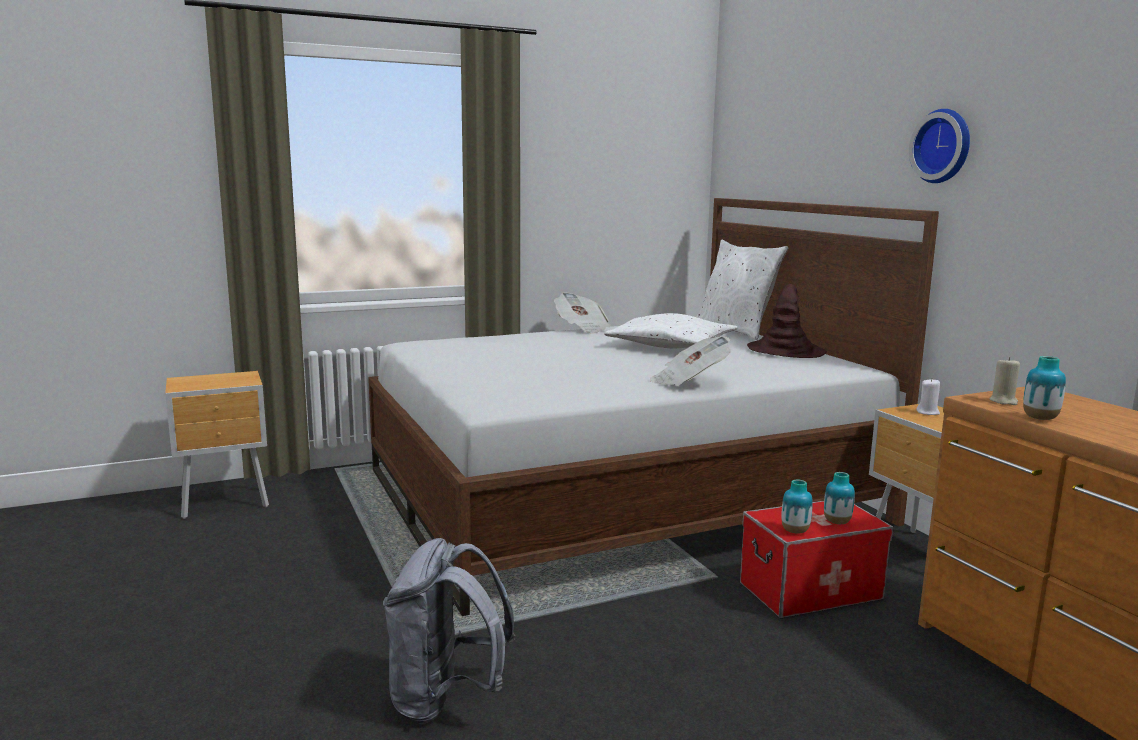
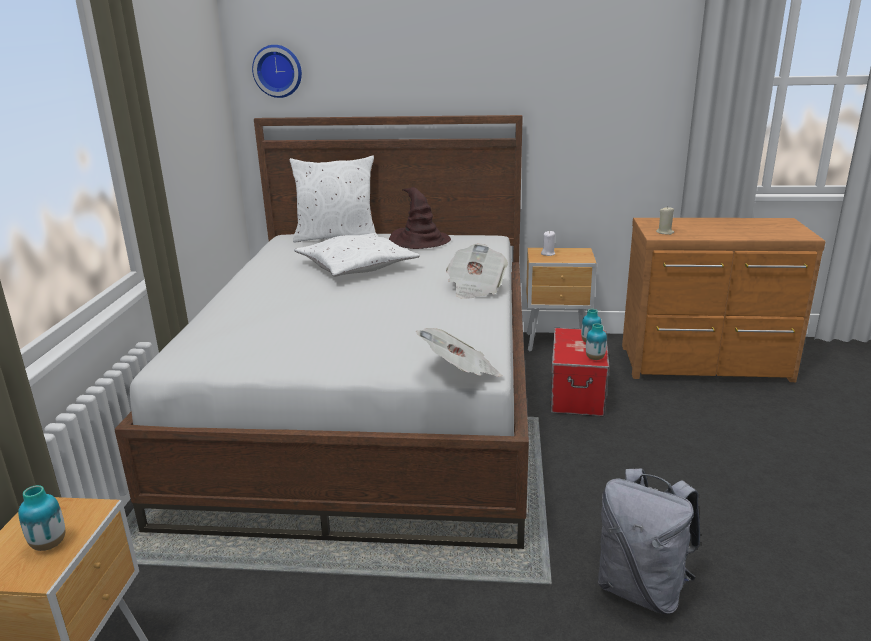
camera: 60 degrees left, 10 degrees up
newspaper [554,292,611,334] -> newspaper moved to [416,328,503,376]
wall clock [909,109,970,183] -> wall clock moved to [252,45,302,98]
vase [1023,356,1066,420] -> vase moved to [18,485,65,551]

